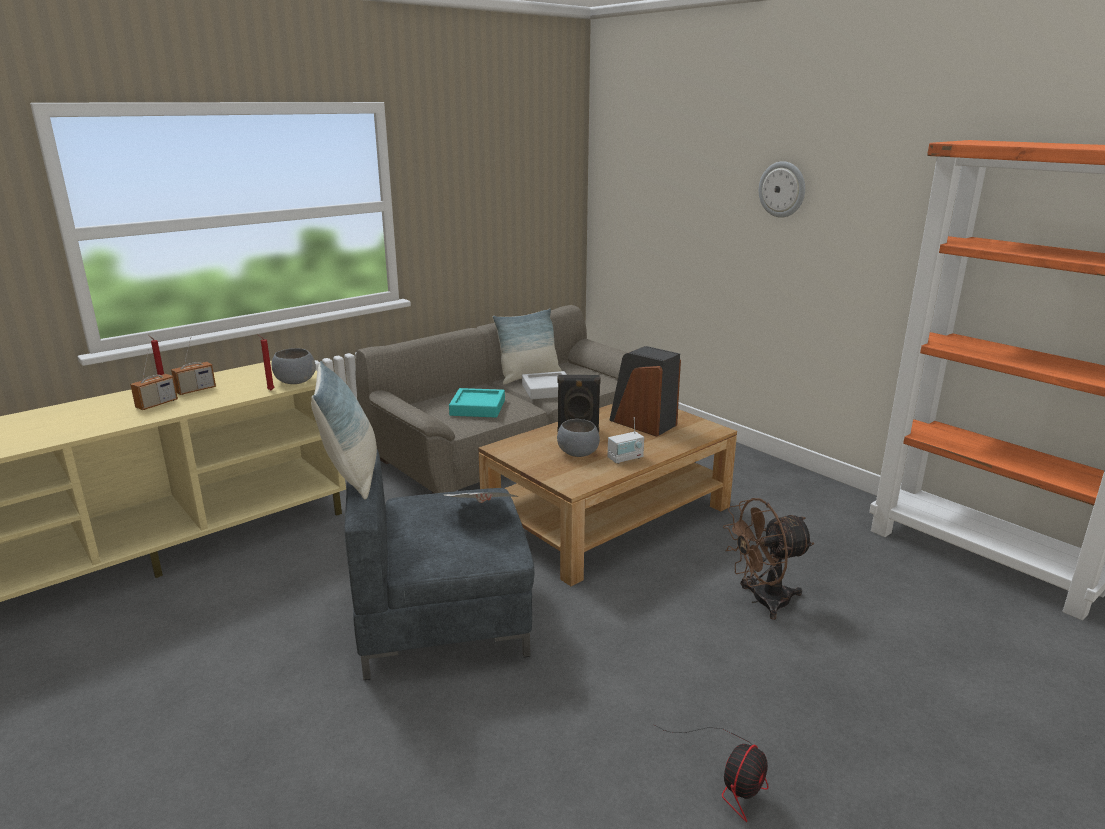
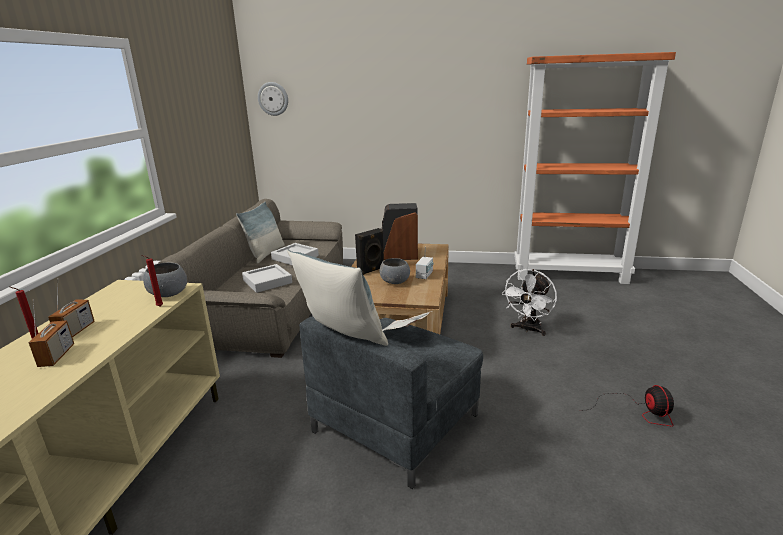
camera: 40 degrees left, 0 degrees up
turquoise tray [449,388,505,418] -> grey tray [242,264,292,293]
brown fan [723,498,814,620] -> white fan [502,269,557,336]
wall clock [759,161,805,218] -> wall clock moved to [258,82,288,116]

